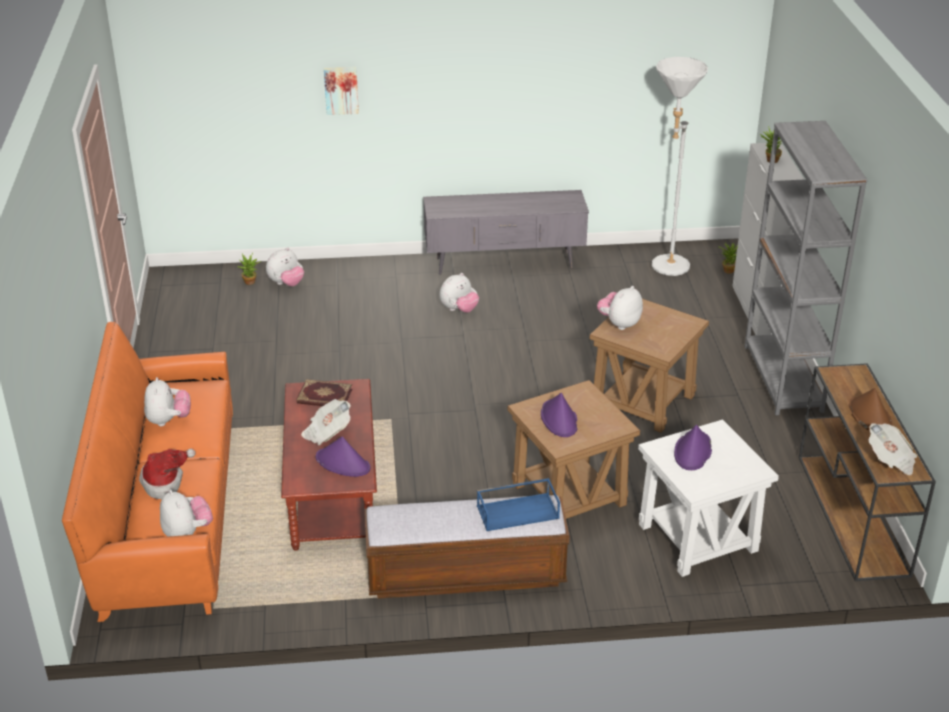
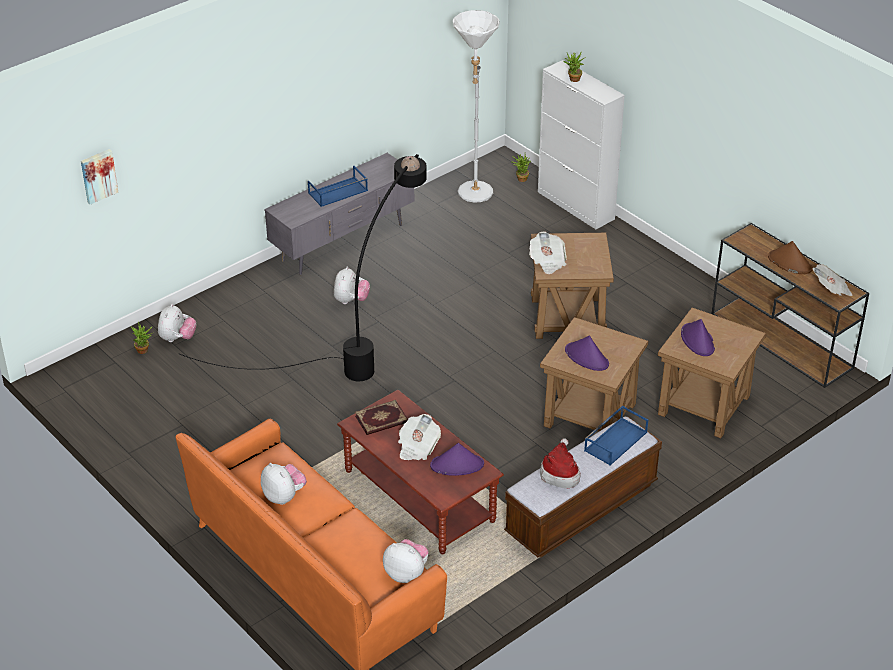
camera: 35 degrees left, 5 degrees up
hat [139,449,195,499] -> hat moved to [540,438,581,489]
picture [324,67,359,115] -> picture moved to [81,149,118,205]
plush toy [597,286,643,330] -> newspaper [529,231,567,274]
white side table [638,419,779,577] -> brown side table [658,308,766,438]
grey bookcase [744,121,867,416] -> none
none -> black floor lamp [178,154,427,381]
none -> blue tray [308,166,368,207]

